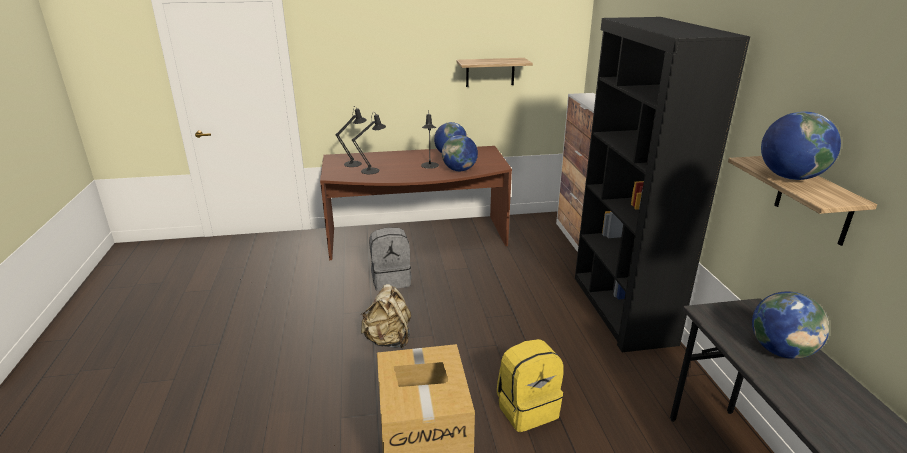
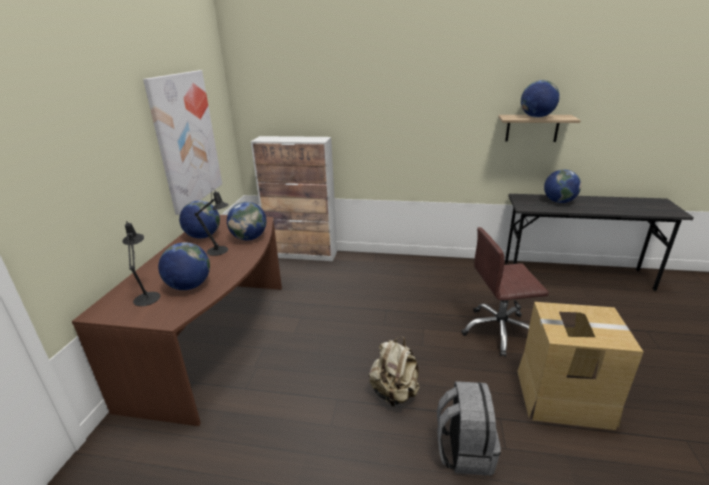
camera: 70 degrees left, 0 degrees up
black table lamp [352,112,386,174] -> globe [158,242,210,290]
grey backpack [369,227,412,291] -> grey backpack moved to [437,381,501,476]
shelf [456,58,533,87] -> picture [143,70,222,215]
yellow backpack [497,339,564,432] -> brown office chair [461,227,549,357]
black bookcase [575,17,750,353] -> none

